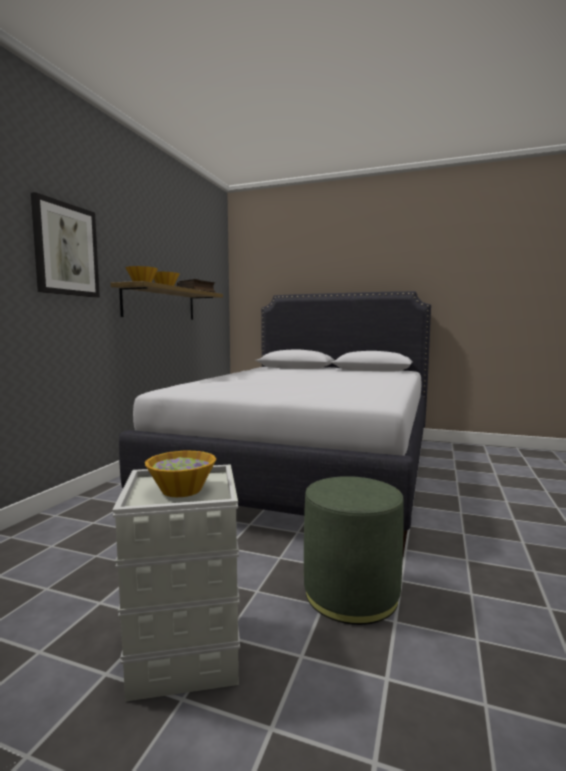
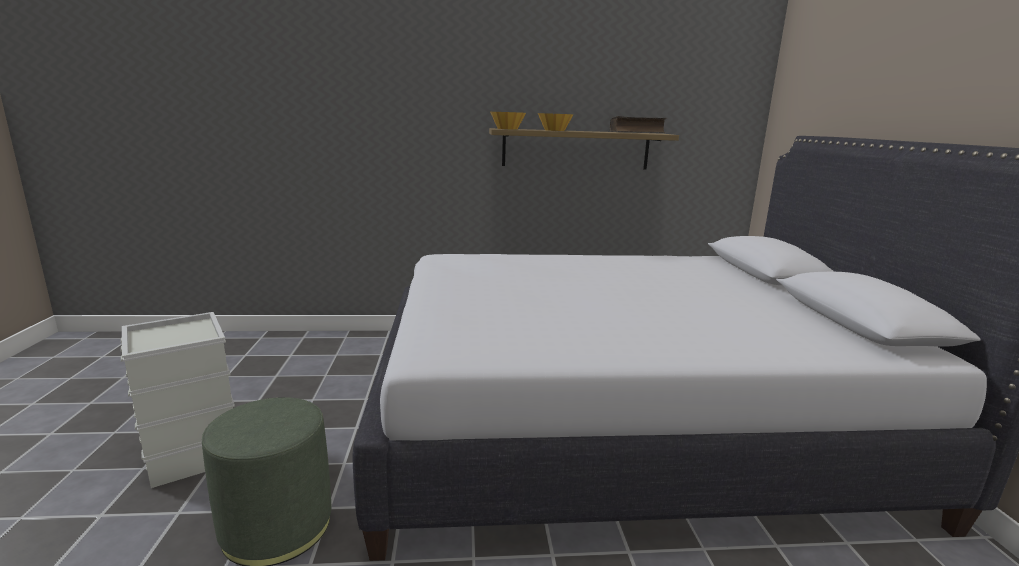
camera: 65 degrees right, 10 degrees up
picture [31,192,100,298] -> none
bowl [145,450,216,497] -> none

